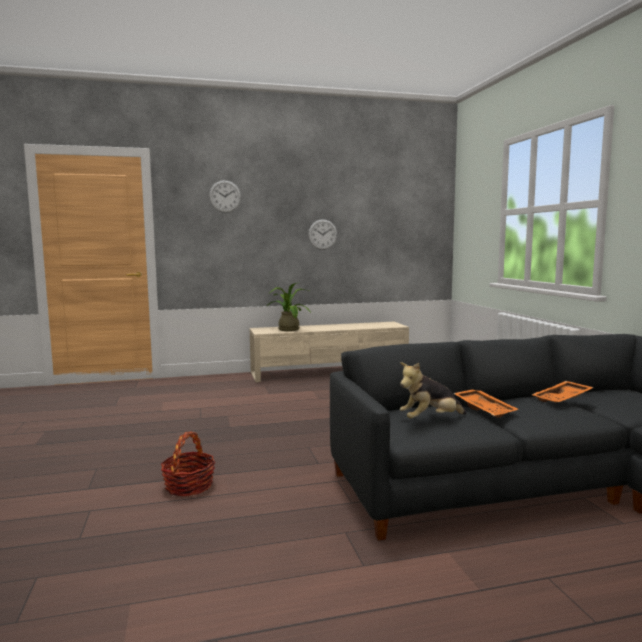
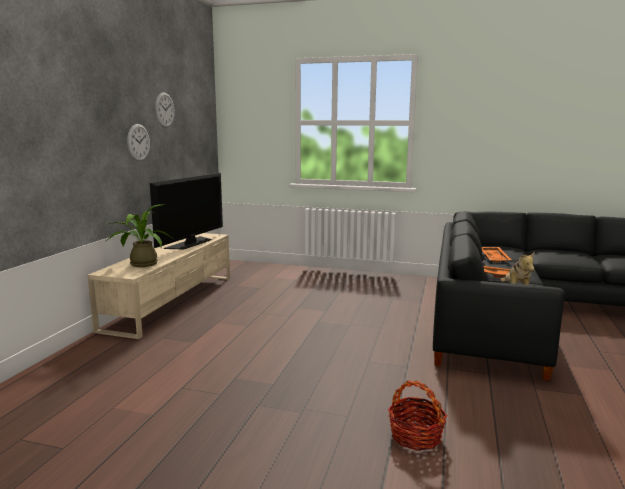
camera: 60 degrees left, 5 degrees up
wall clock [209,180,241,213] -> wall clock moved to [155,92,175,128]
none -> television [150,173,223,249]

